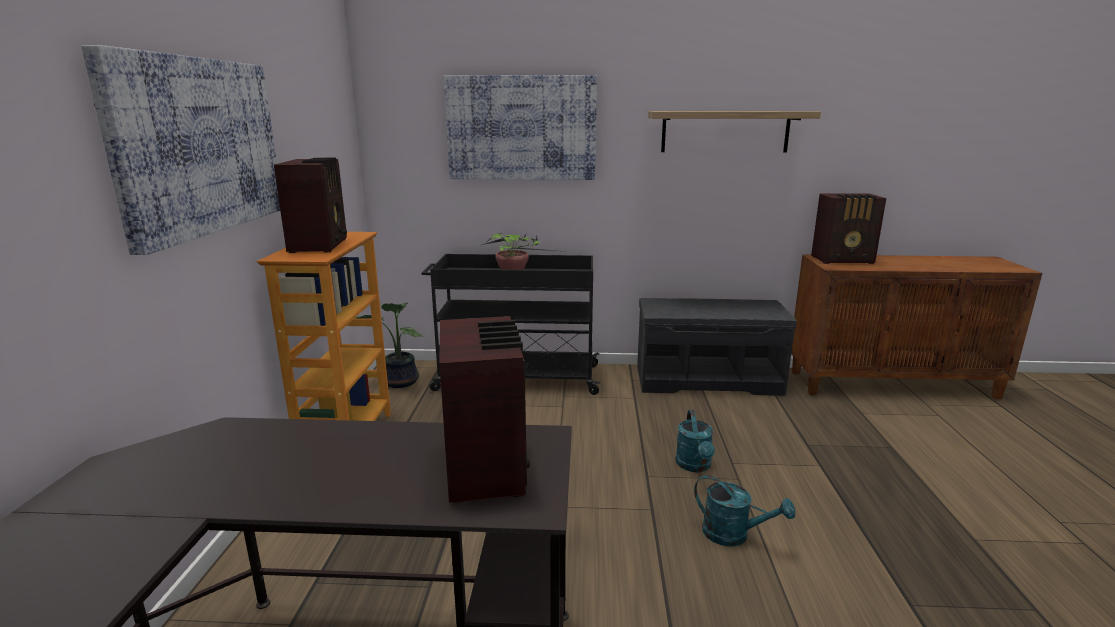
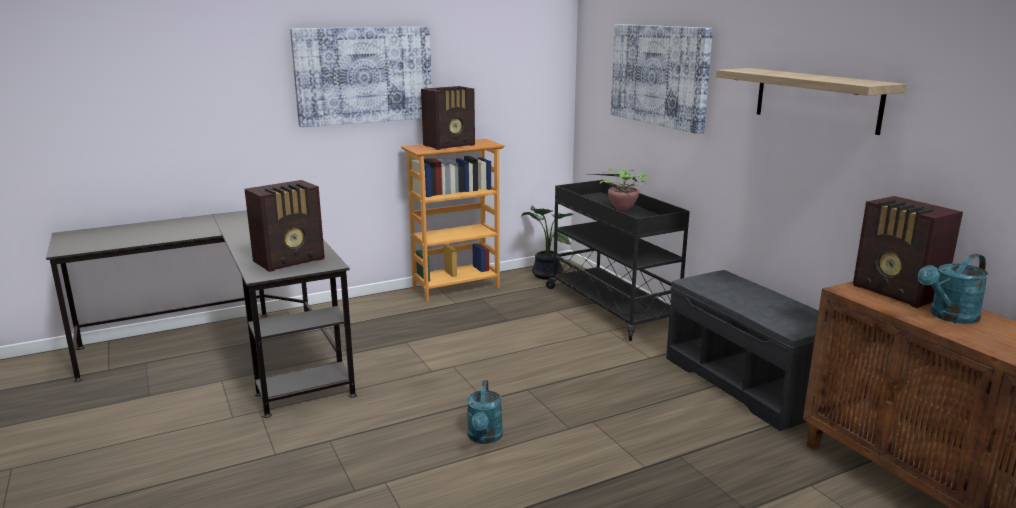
camera: 60 degrees right, 0 degrees up
turquoise watering can [675,410,715,472] -> turquoise watering can moved to [918,254,989,324]

